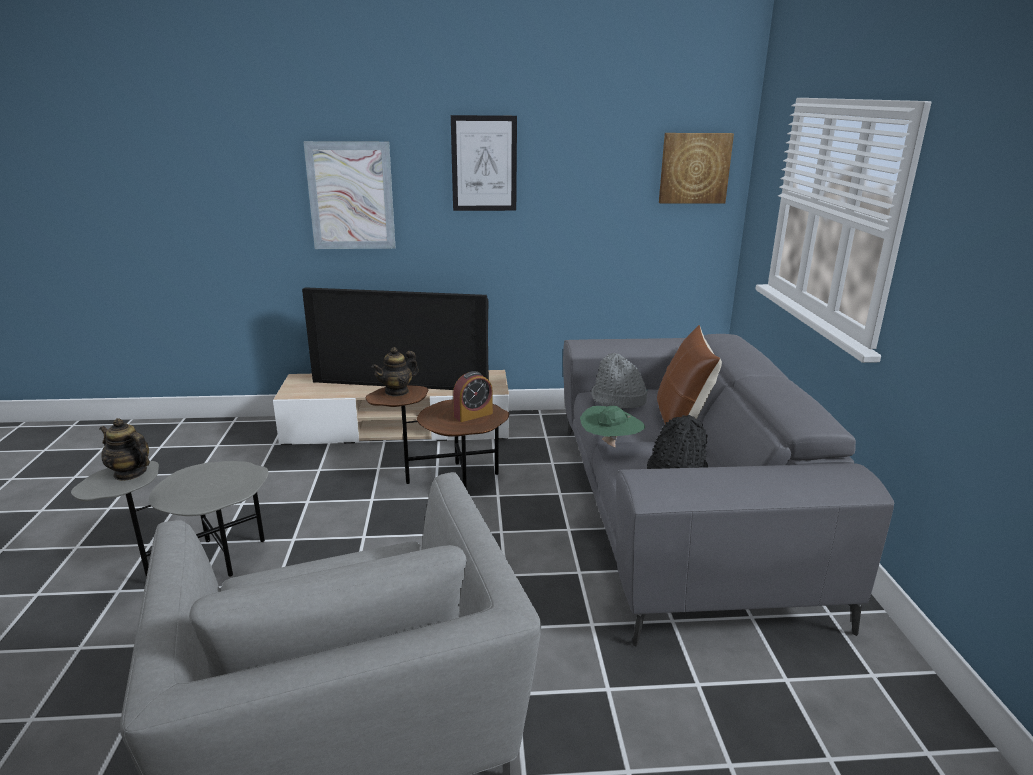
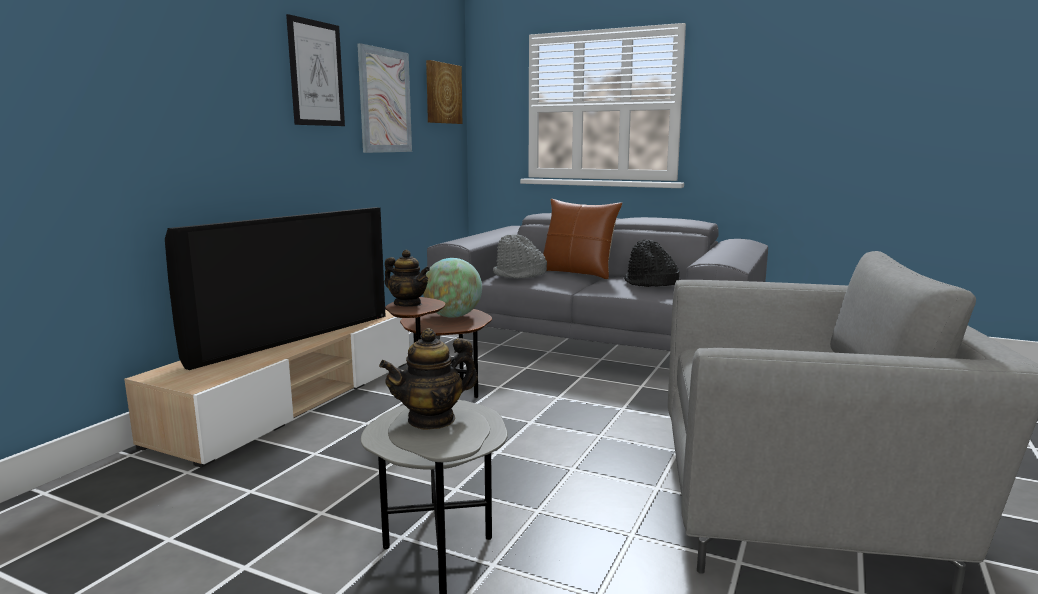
camera: 60 degrees left, 10 degrees down
picture [303,141,395,249] -> picture moved to [357,43,412,153]
teapot [372,347,419,397] -> teapot turned 45 degrees counterclockwise [385,250,430,307]
alarm clock [453,371,493,422] -> globe [423,258,482,318]
green hat [580,406,646,448] -> none

